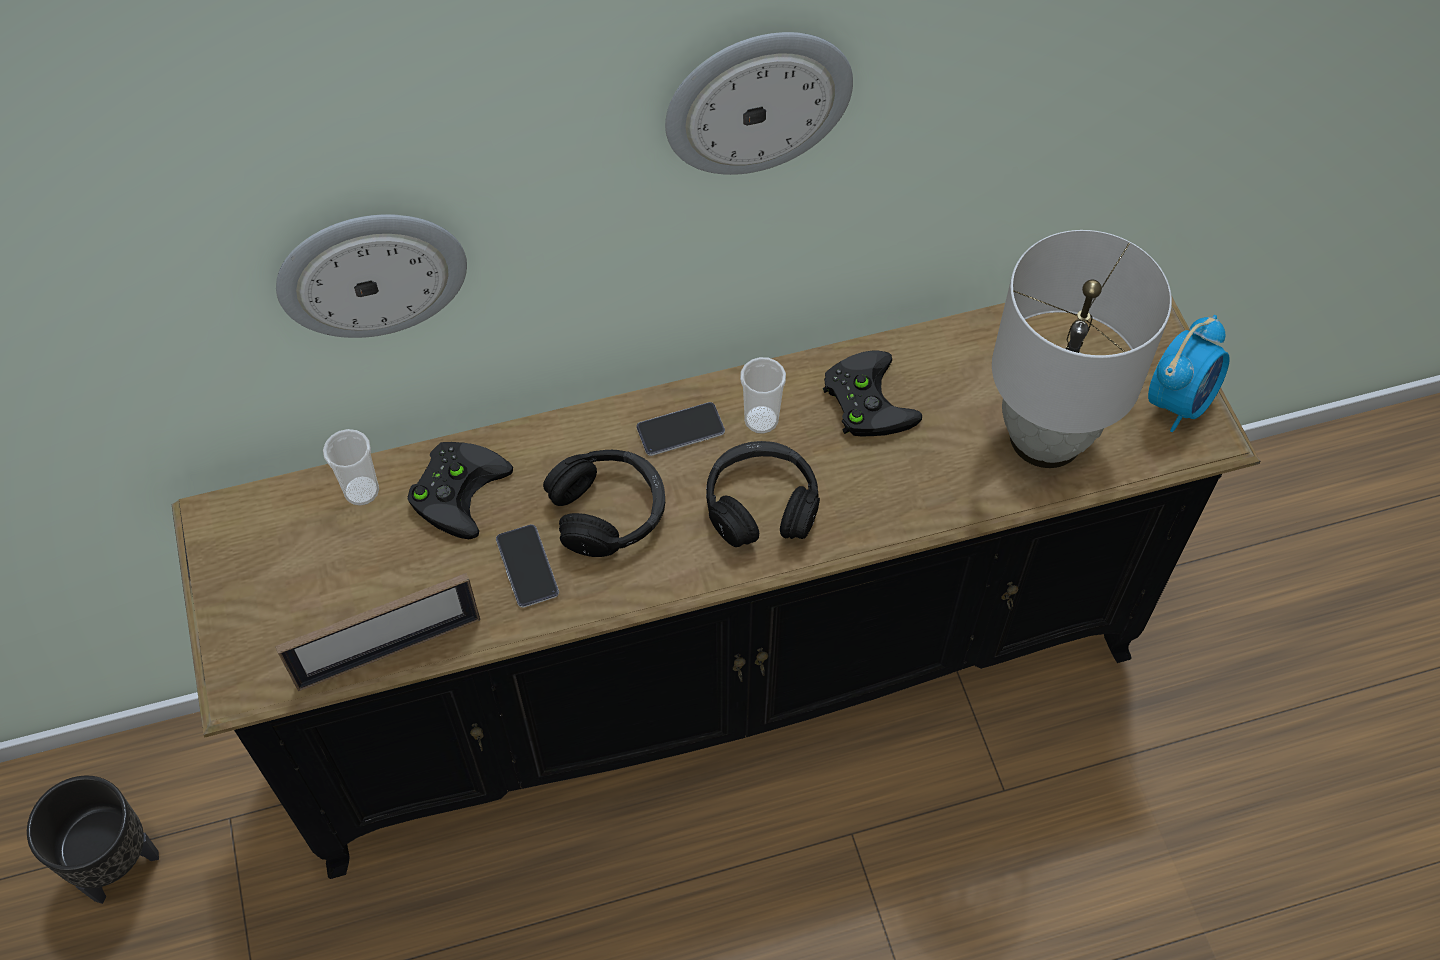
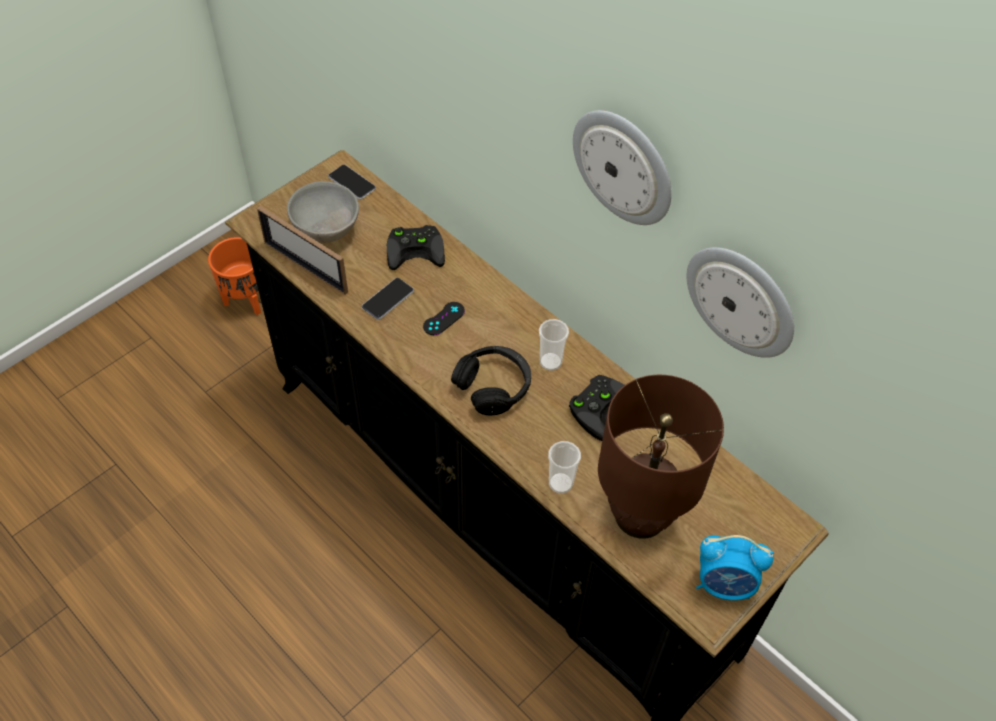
camera: 60 degrees right, 5 degrees down
black planter [27,775,159,904] -> orange planter [208,237,261,315]
wall clock [276,214,467,338] -> wall clock moved to [687,247,794,358]
cup [323,429,379,506] -> cup moved to [548,441,581,494]
black headphones [543,450,665,557] -> black game controller [423,302,465,335]
phone [636,402,725,456] -> phone moved to [328,165,376,200]
white table lamp [992,230,1172,468] -> brown table lamp [598,375,724,539]
none -> grey bowl [287,181,359,243]

